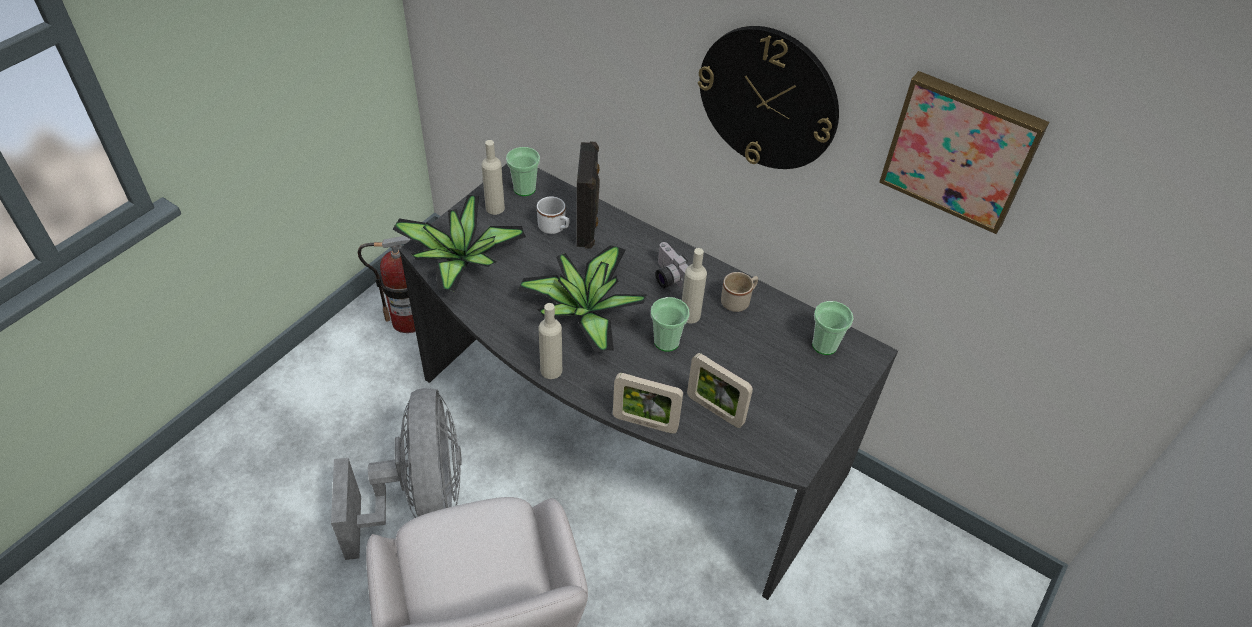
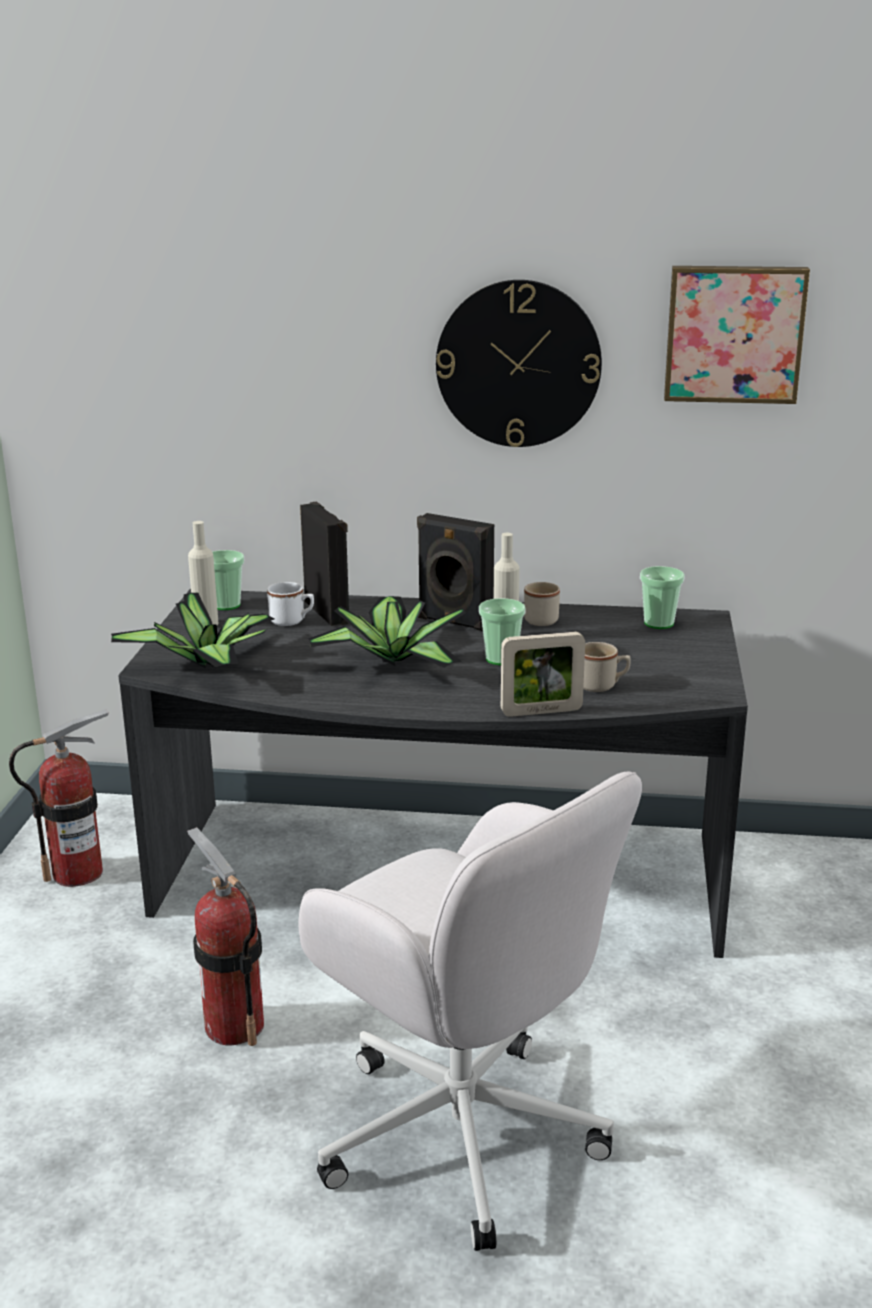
camera: 25 degrees left, 25 degrees down
grey fan [331,388,462,560] -> fire extinguisher [187,827,264,1046]
beige bottle [538,303,562,379] -> none
camera [655,242,689,290] -> black speaker [417,513,494,631]
picture frame [687,353,753,428] -> beige mug [583,642,631,692]

